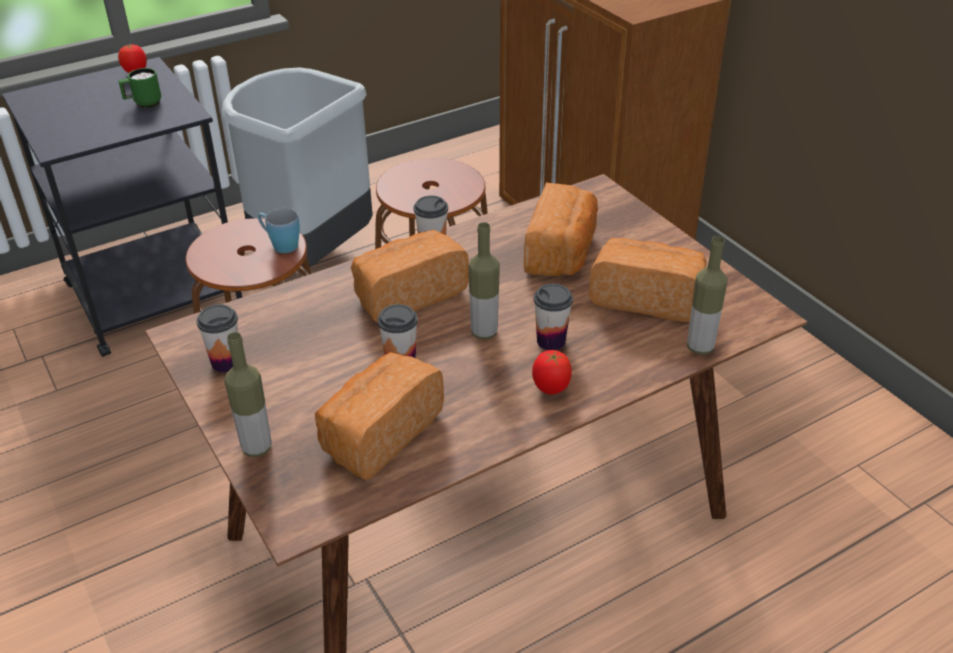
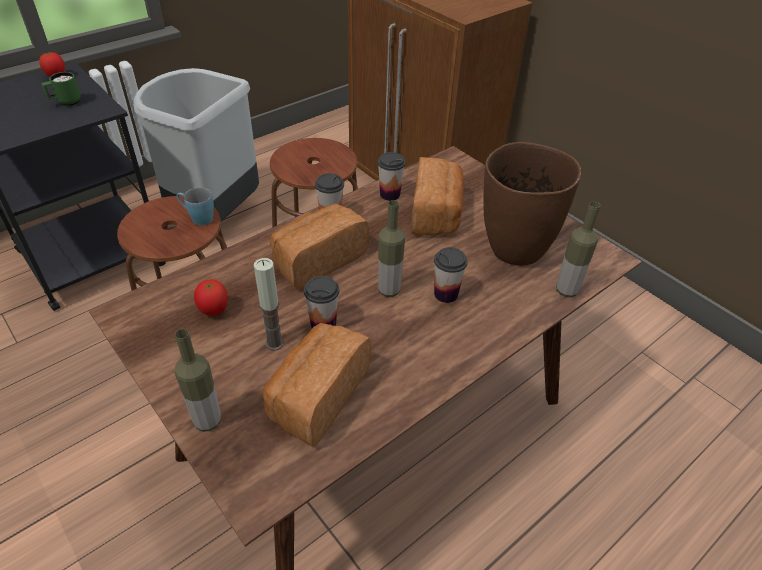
camera: 10 degrees left, 5 degrees up
cup [197,304,238,373] -> cup moved to [378,152,405,201]
tomato [532,350,572,395] -> tomato moved to [194,280,228,316]
bread [589,238,706,322] -> brown vase [483,142,581,266]
none -> candle [254,258,284,350]

